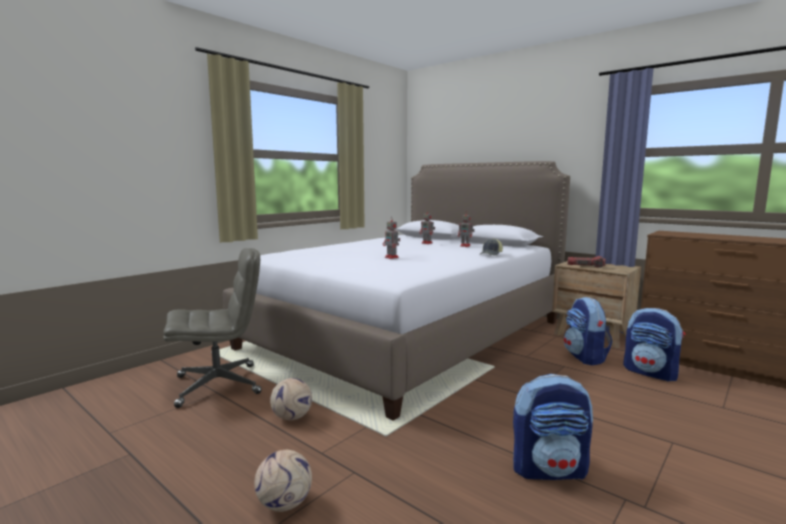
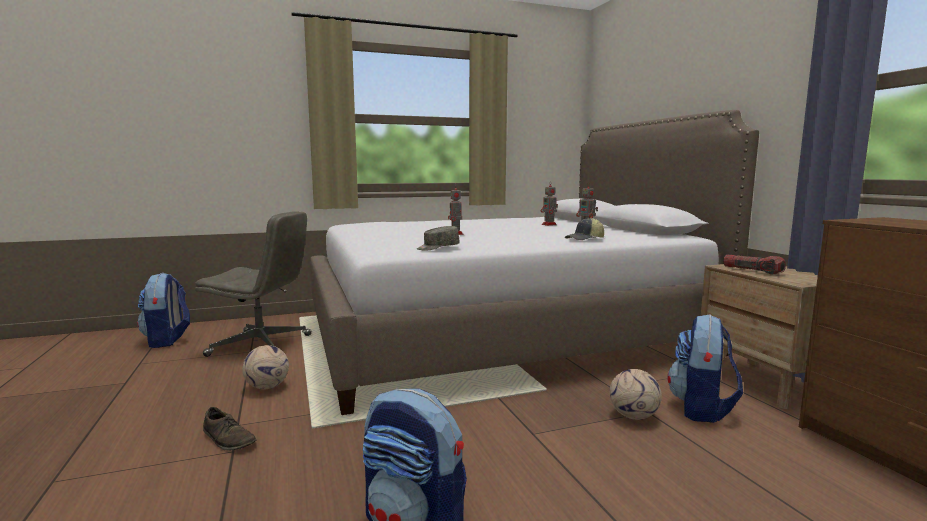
camera: 30 degrees right, 0 degrees up
football [254,450,312,512] -> football moved to [610,369,662,420]
backpack [623,308,685,381] -> backpack moved to [137,273,190,348]
none -> brown shoe [203,407,256,450]
none -> grey cap [417,226,459,250]

